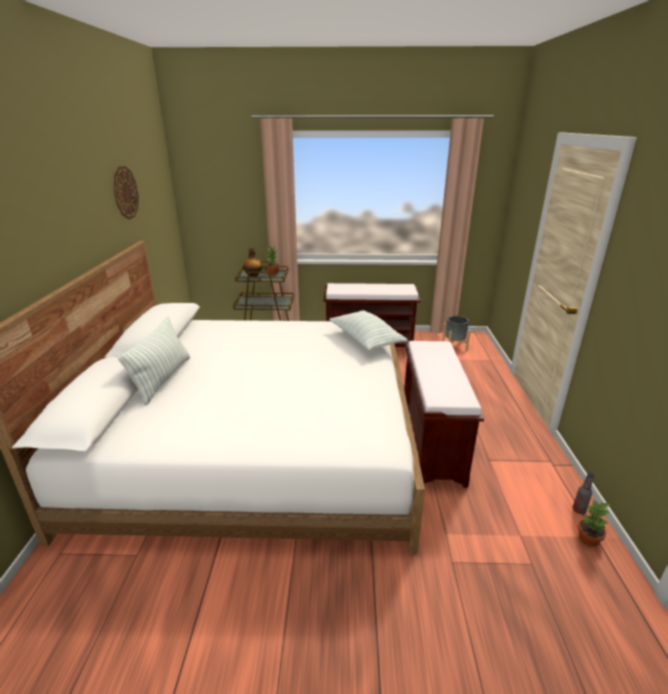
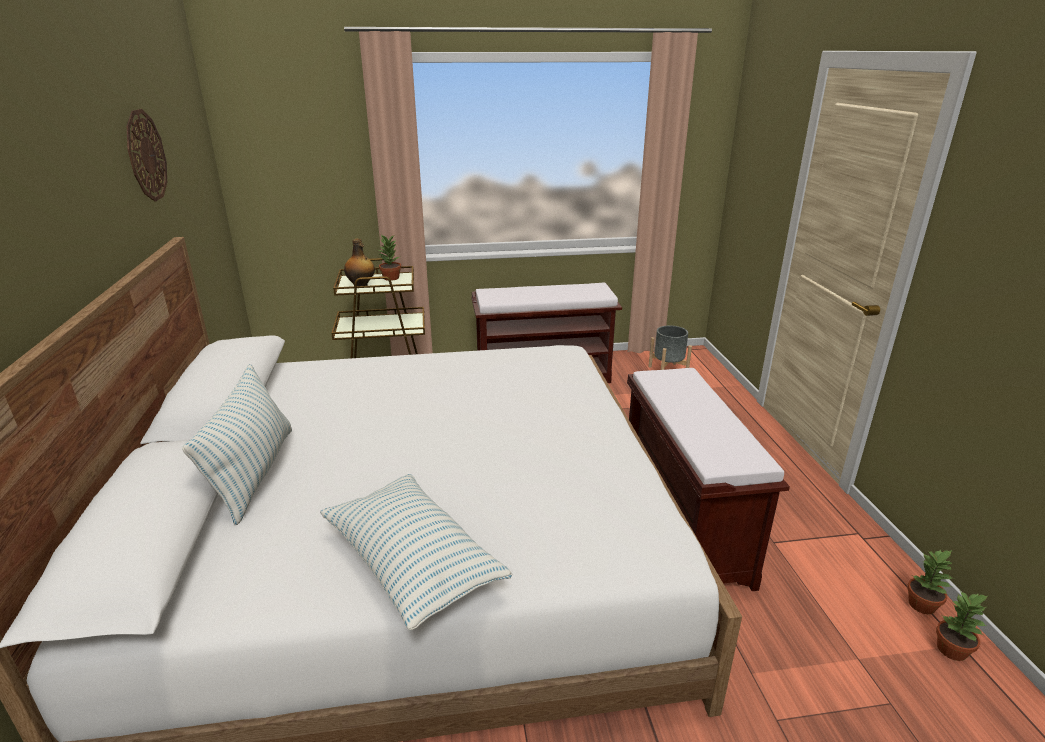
camera: 10 degrees left, 0 degrees up
pillow [329,311,408,350] -> pillow moved to [320,474,513,630]
bottle [572,472,594,514] -> potted plant [907,549,952,614]

